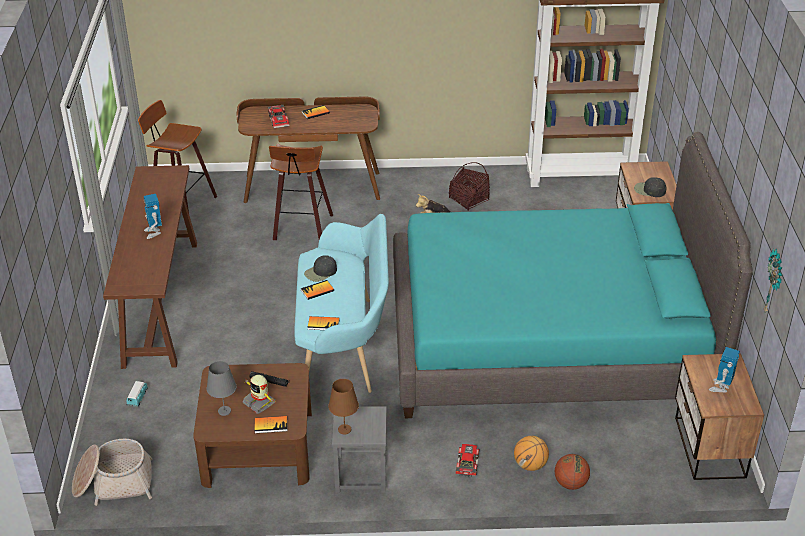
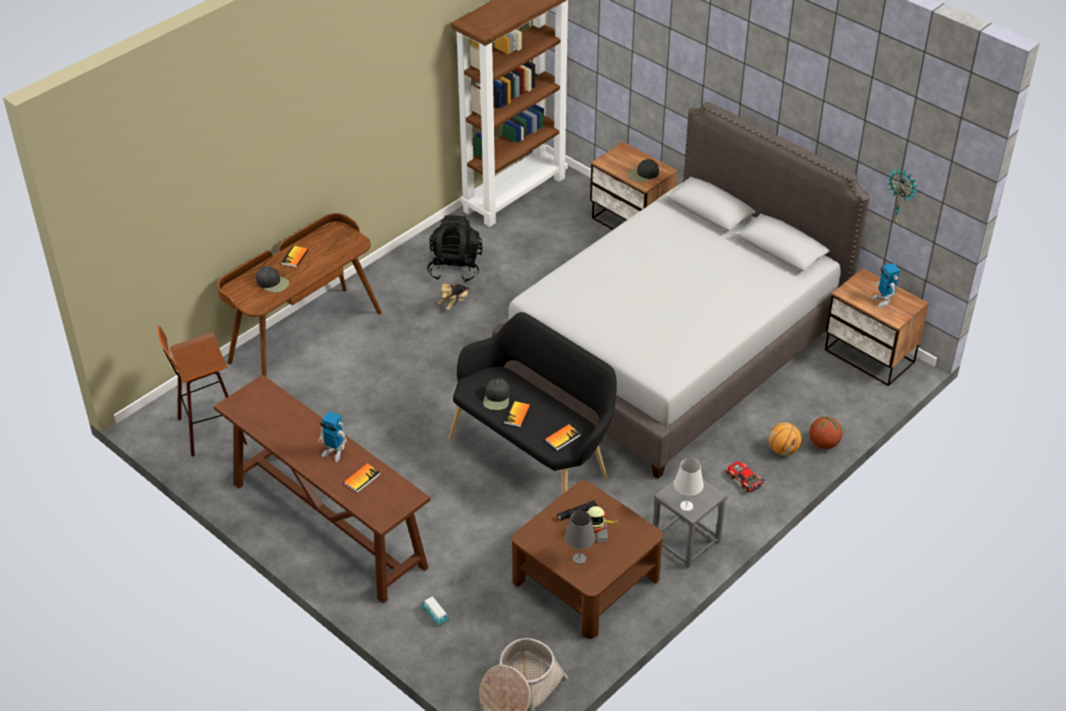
camera: 45 degrees left, 5 degrees up
book [255,416,287,433] -> book moved to [343,464,380,493]
toy car [268,105,289,129] -> black cap [256,266,289,293]
stool [269,144,333,240] -> none
turquoise bench [294,214,389,393] -> black bench [449,312,617,494]
brown table lamp [328,379,359,435] -> white table lamp [674,458,704,511]
turquoise bed [393,132,753,418] -> grey bed [492,102,870,479]
basket [449,162,490,211] -> black backpack [427,215,483,282]

